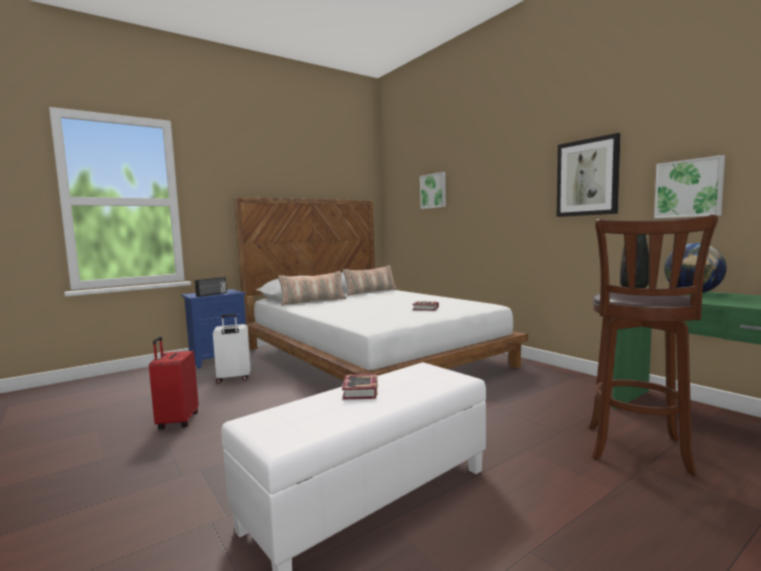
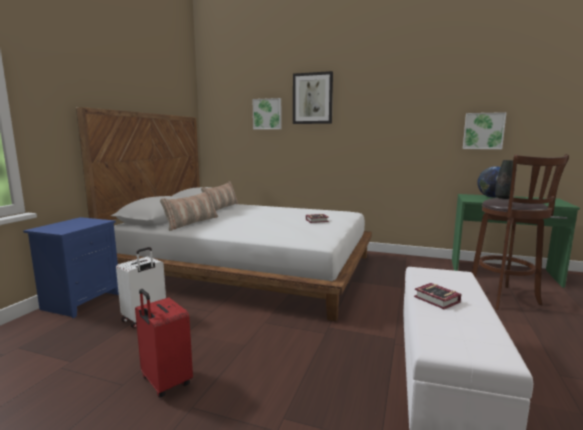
camera: 35 degrees left, 5 degrees up
radio [195,277,227,297] -> none
picture [557,133,620,217] -> picture moved to [293,71,333,124]

